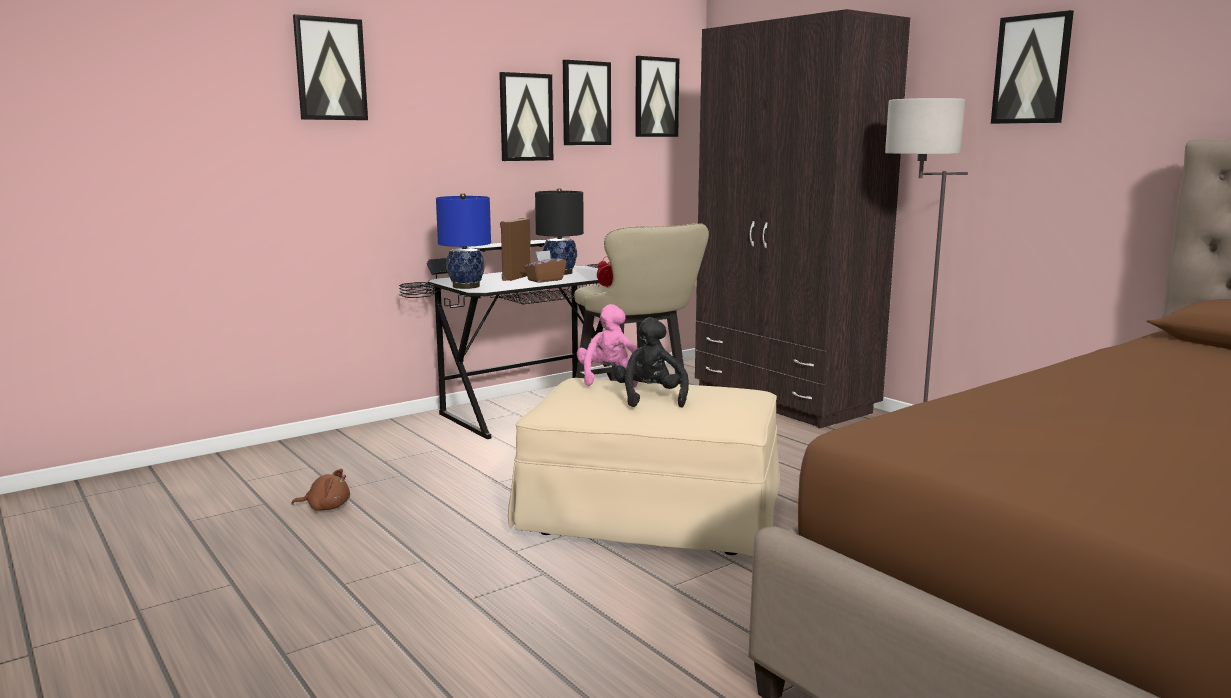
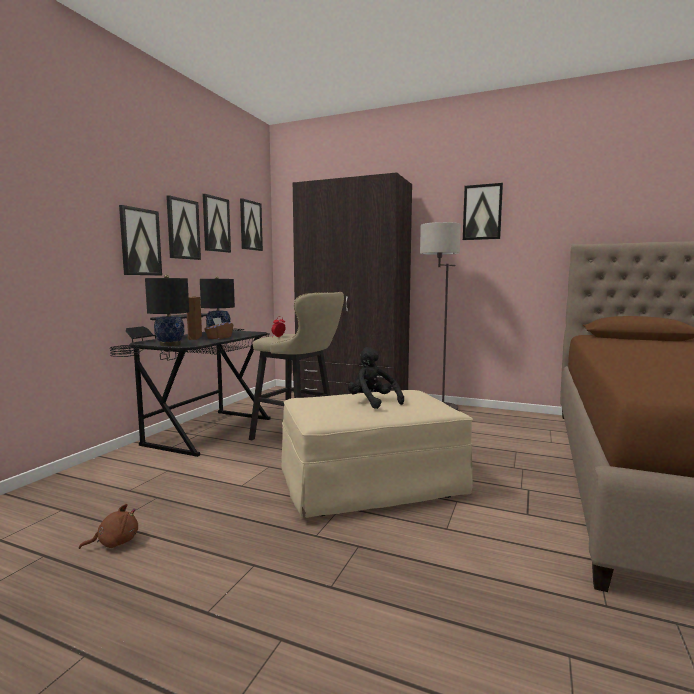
camera: 30 degrees left, 5 degrees down
picture [293,14,368,120] -> picture moved to [119,205,162,276]
blue table lamp [436,193,491,289] -> black table lamp [145,275,189,346]
pink plush toy [577,304,638,388] -> none

